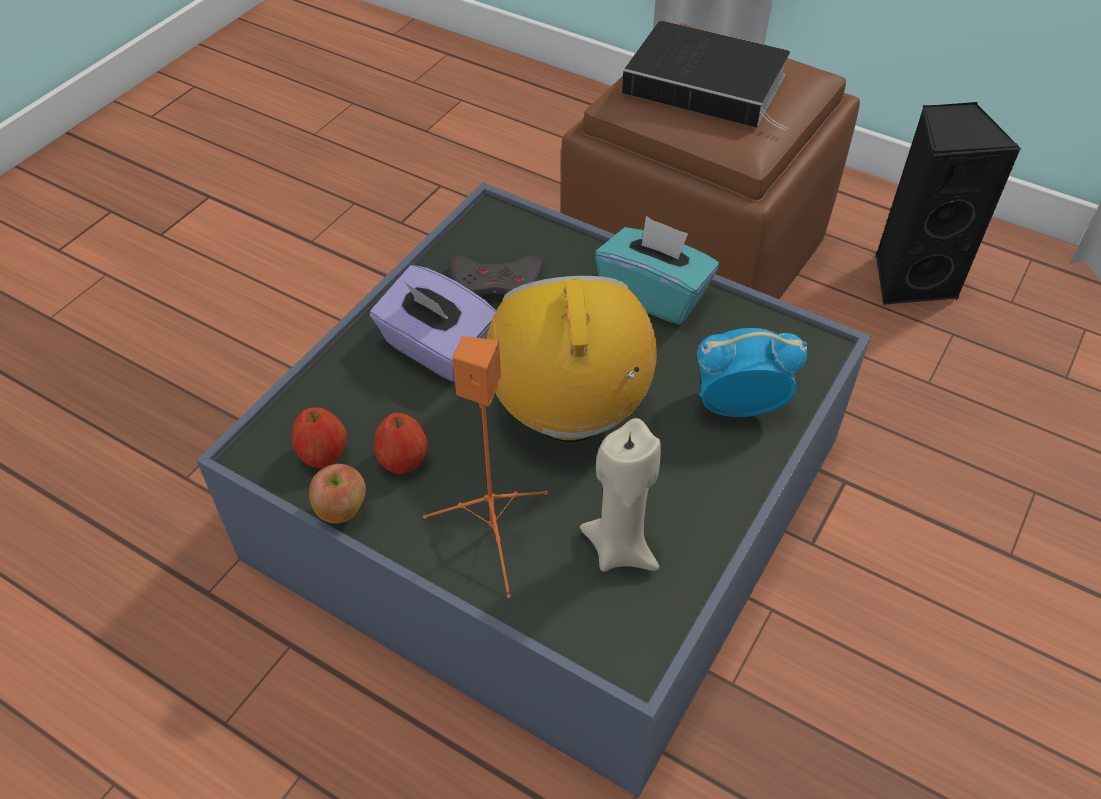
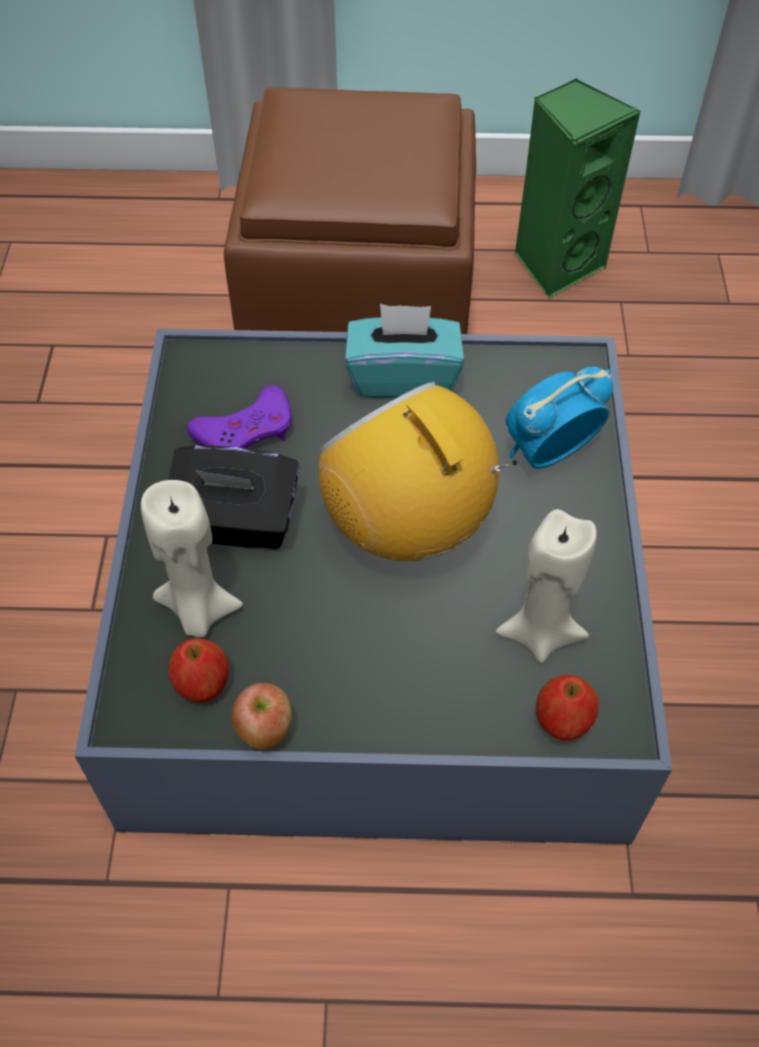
camera: 30 degrees left, 5 degrees up
purple tissue box [370,265,496,382] -> black tissue box [169,445,300,549]
apple [374,413,428,474] -> apple moved to [536,675,599,741]
orange speaker [423,336,548,598] -> none
grey game controller [448,256,543,296] -> purple game controller [187,385,292,448]
book [622,21,790,131] -> none
black speaker [876,102,1021,305] -> green speaker [514,78,641,298]
none -> beige candle [141,480,243,637]

